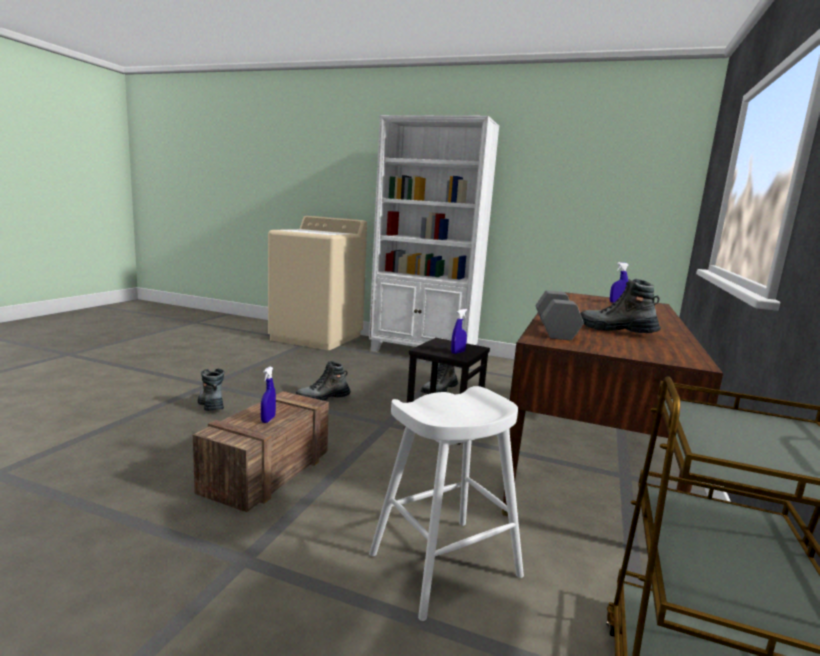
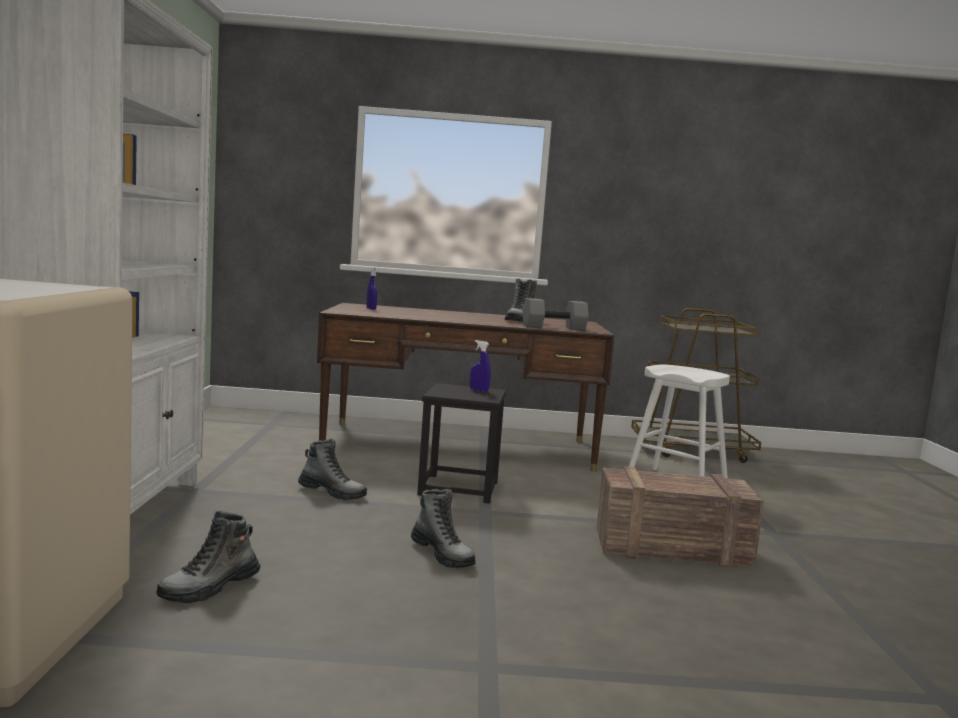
camera: 110 degrees left, 5 degrees down
boot [198,369,224,411] -> boot moved to [156,511,261,603]
blue spray bottle [261,367,276,423] -> none

